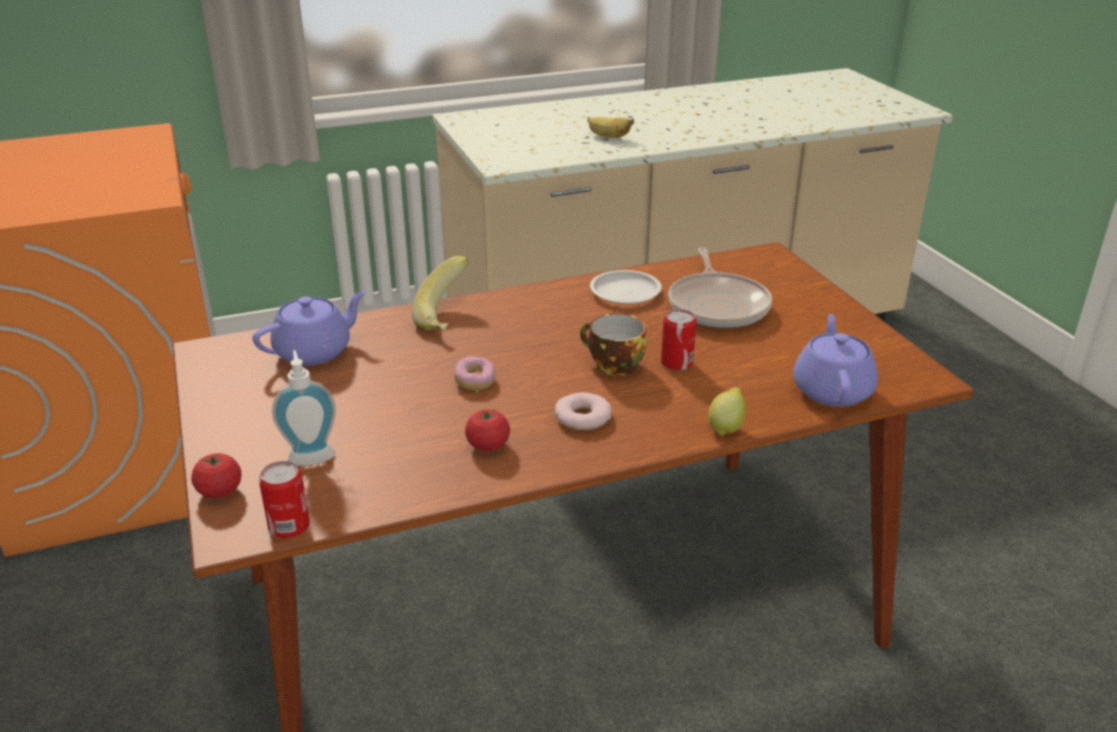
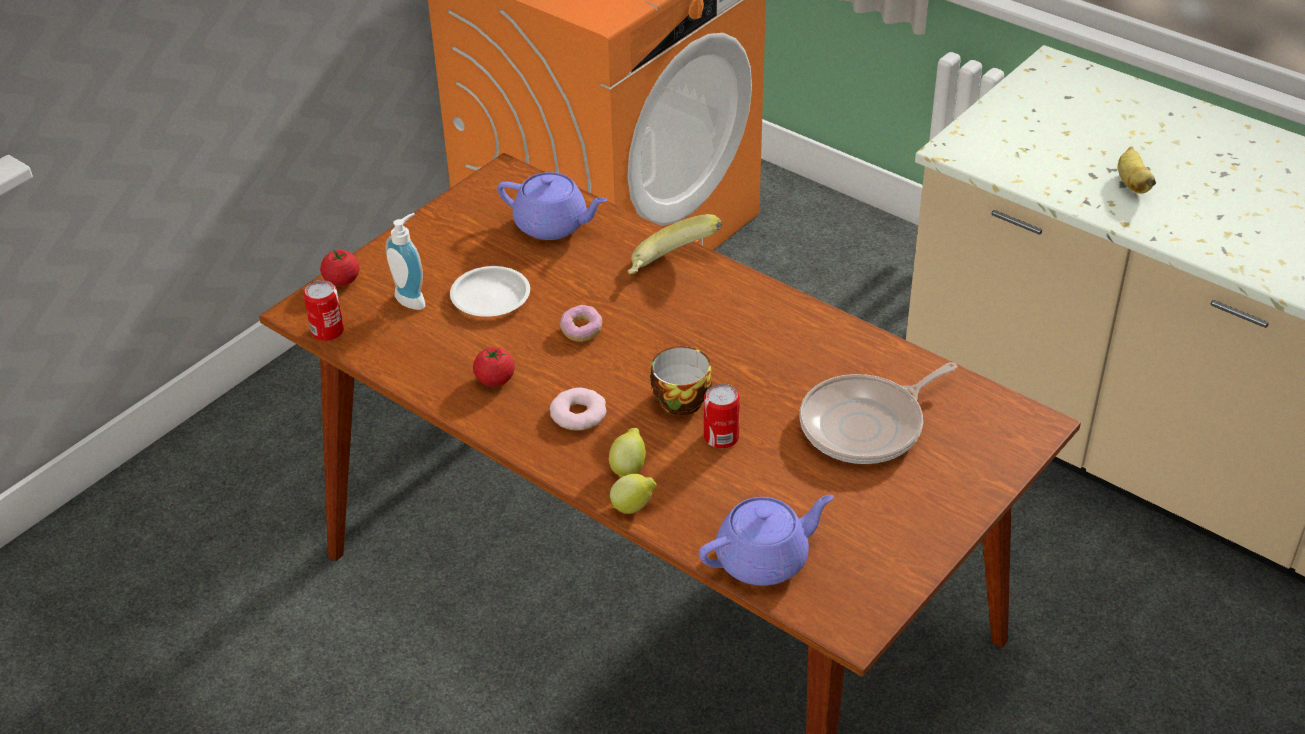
camera: 60 degrees right, 10 degrees up
white plate [590,270,662,304] -> white plate moved to [450,266,530,317]
none -> lemon [609,428,646,477]

